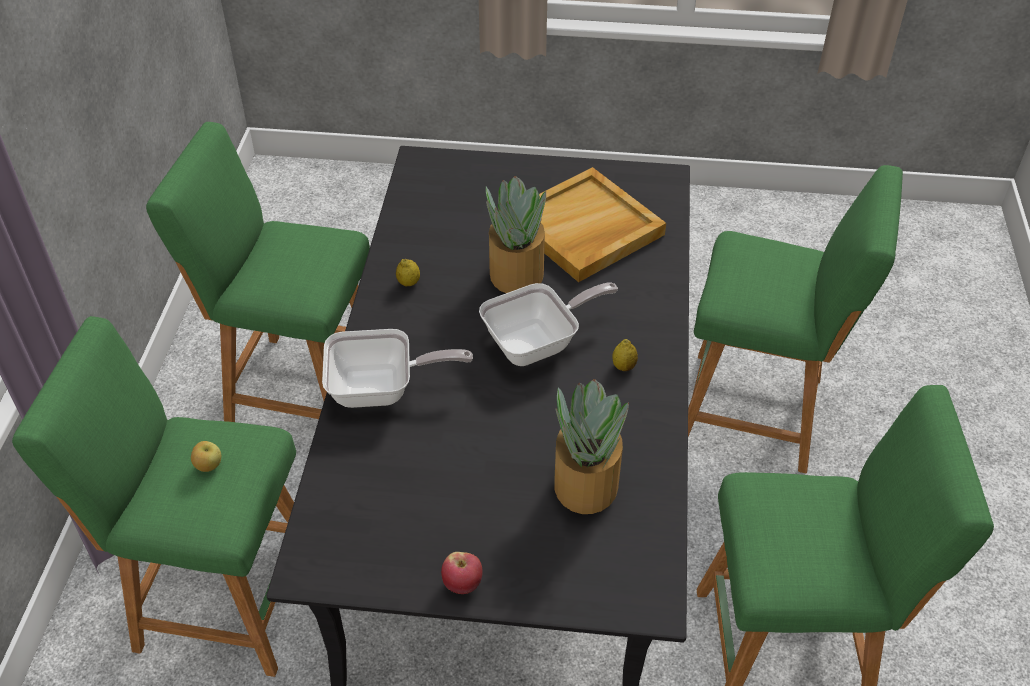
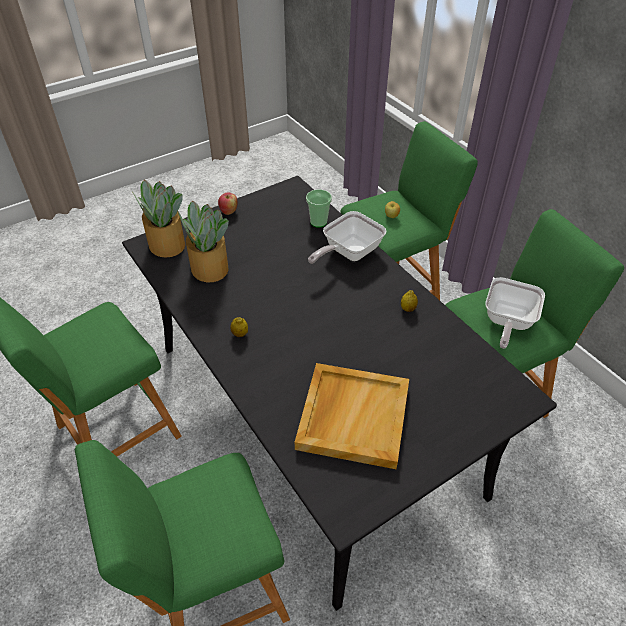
camera: 140 degrees right, 0 degrees up
frying pan [479,282,618,366] -> frying pan moved to [486,277,545,349]
potted plant [486,176,546,293] -> potted plant moved to [132,180,185,258]
none -> cup [306,190,332,227]

